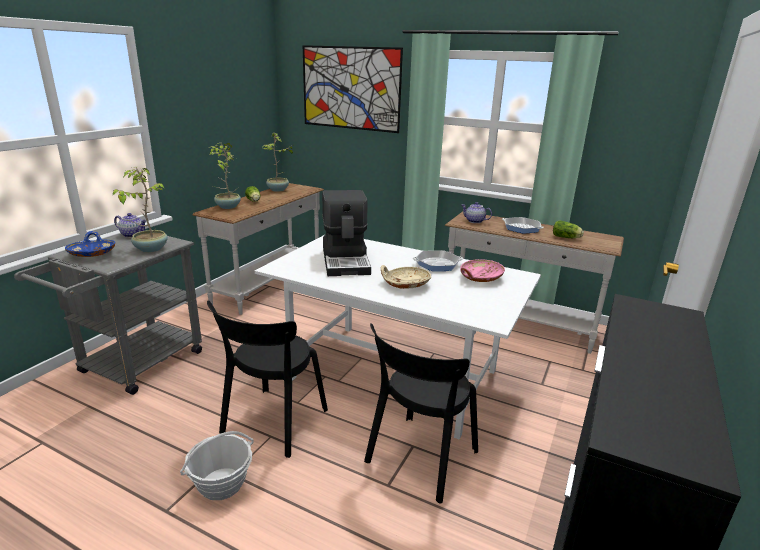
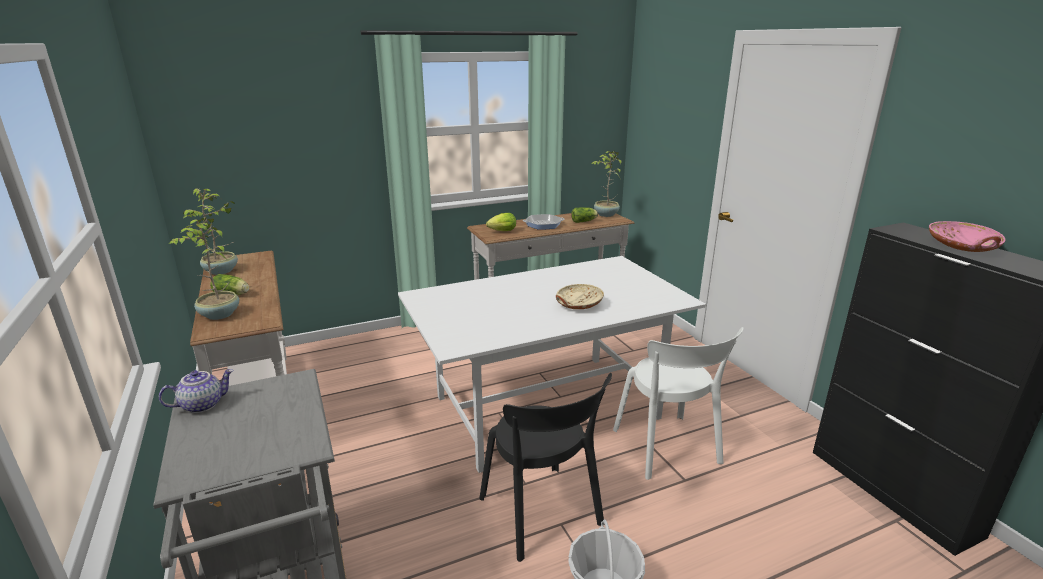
camera: 50 degrees left, 0 degrees up
blue bowl [65,231,115,257] -> none
potted plant [113,167,168,252] -> potted plant moved to [591,151,621,217]
picture [303,45,403,133] -> none
coffee machine [322,190,371,276] -> none
black chair [364,323,478,504] -> white chair [613,327,744,480]
frying pan [413,250,463,271] -> none
pink bowl [460,259,505,282] -> pink bowl moved to [929,221,1006,252]
teapot [462,202,492,223] -> lettuce [486,213,516,231]

